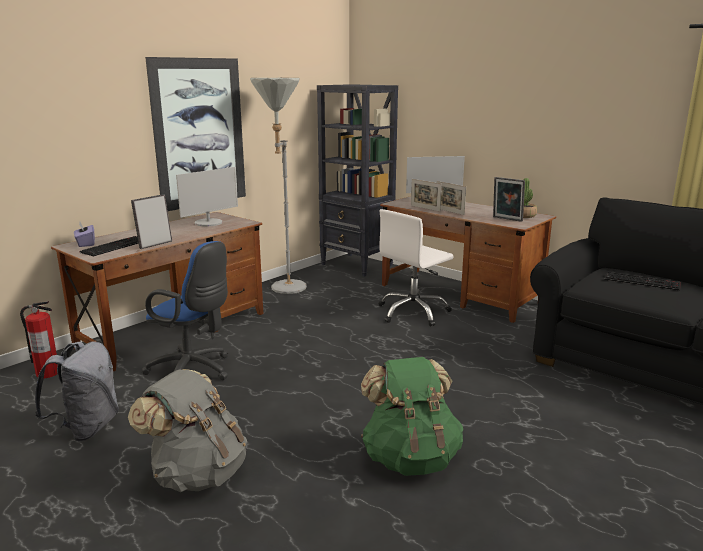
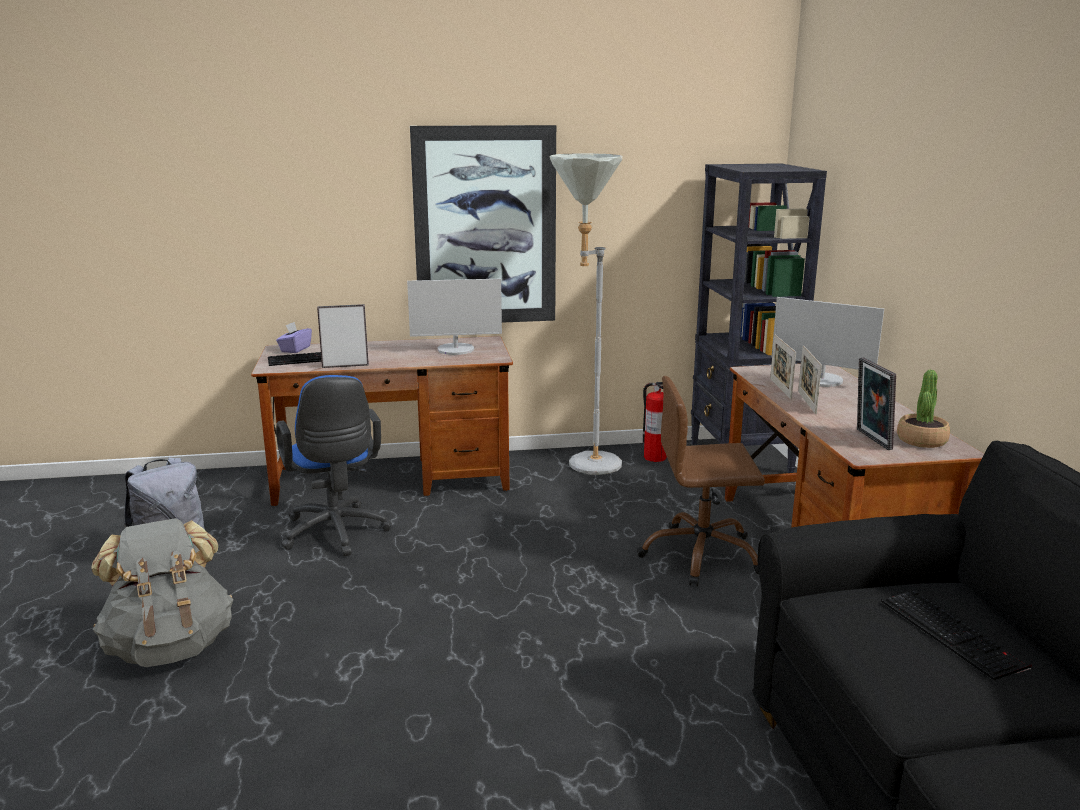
camera: 40 degrees right, 0 degrees up
fire extinguisher [20,301,58,378] -> fire extinguisher moved to [643,382,667,462]
green backpack [361,357,463,476] -> none
white office chair [378,209,454,327] -> brown office chair [637,376,765,586]

